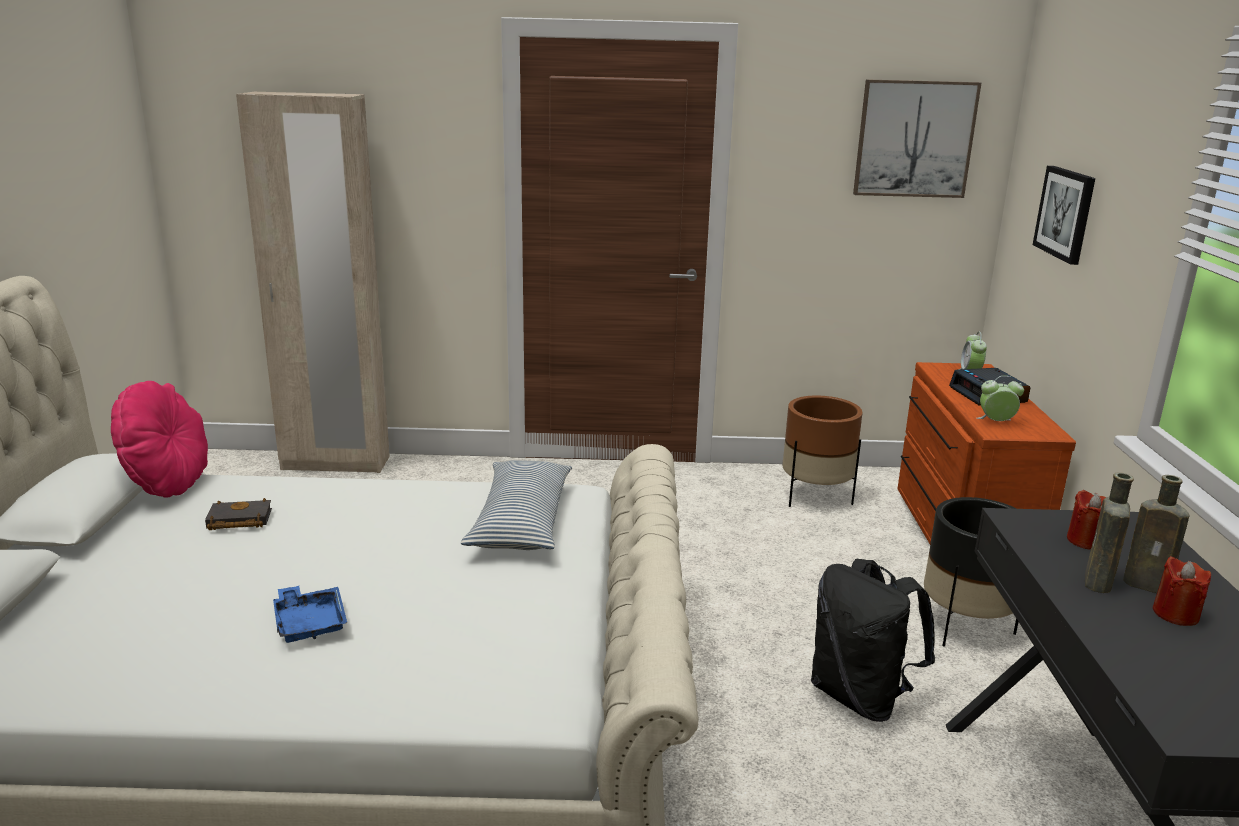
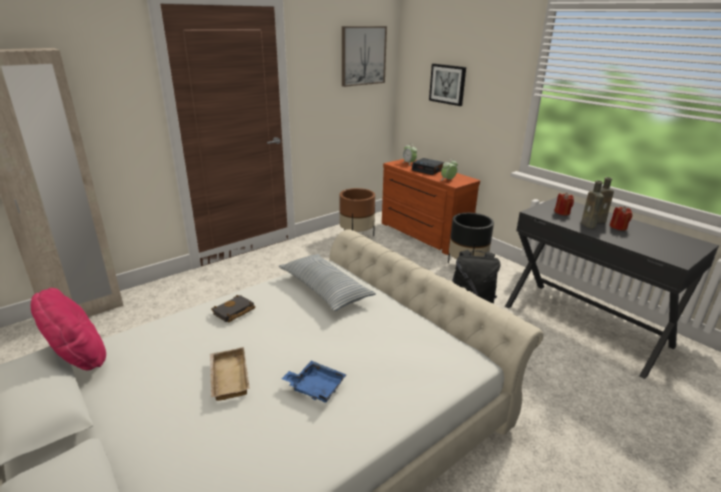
camera: 40 degrees left, 5 degrees up
black book [205,498,272,530] -> black book moved to [211,295,255,322]
none -> beige tray [210,347,250,401]

